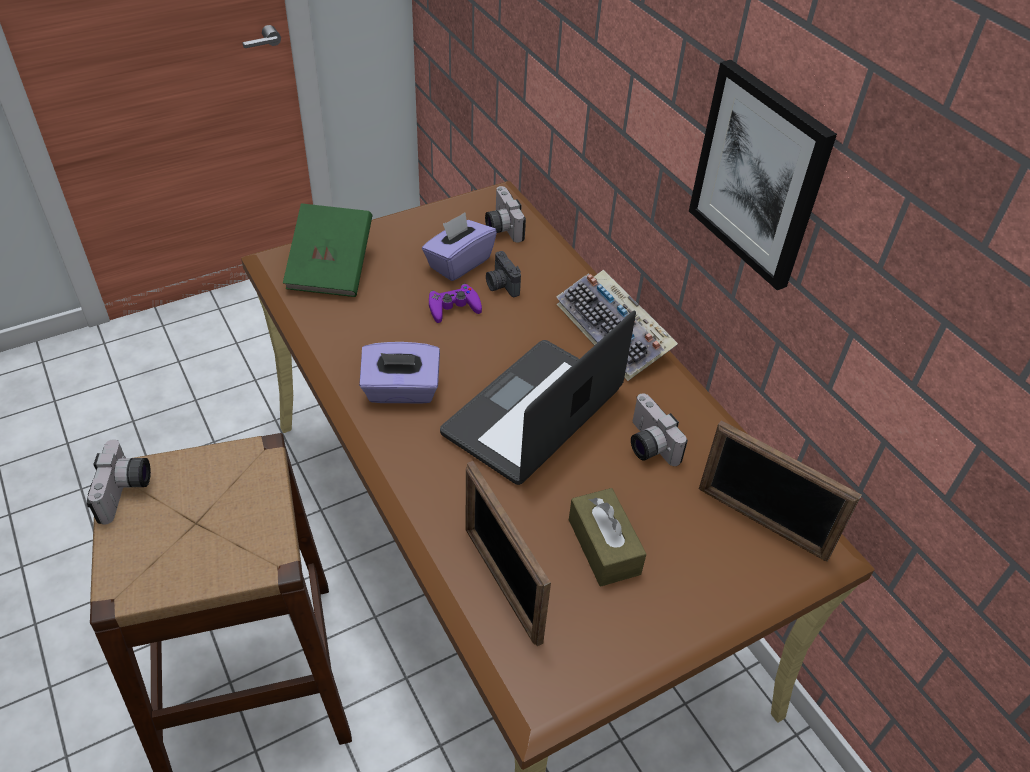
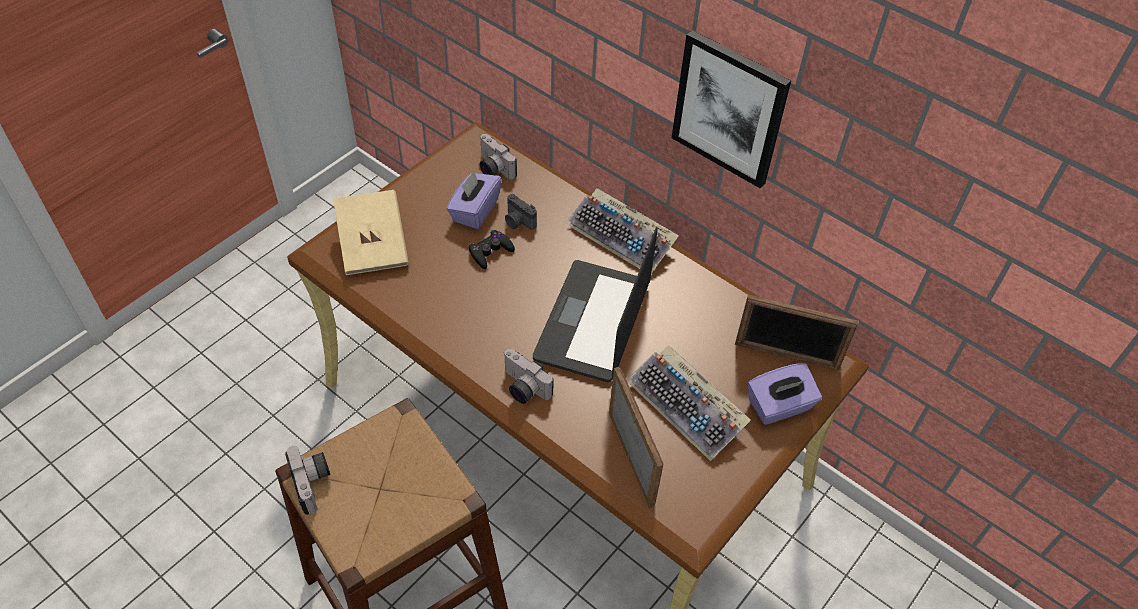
camera: 20 degrees left, 5 degrees up
green book [283,203,372,297] -> beige book [333,190,409,275]
purple tissue box [359,342,440,404] -> purple tissue box moved to [748,363,822,425]
purple game controller [429,284,482,323] -> black game controller [468,230,515,269]
picture frame [466,461,551,646] -> picture frame turned 150 degrees counterclockwise [609,367,664,509]
brown tissue box [569,488,646,586] -> keyboard [629,345,751,461]
camera [631,393,688,466] -> camera moved to [503,349,554,404]

